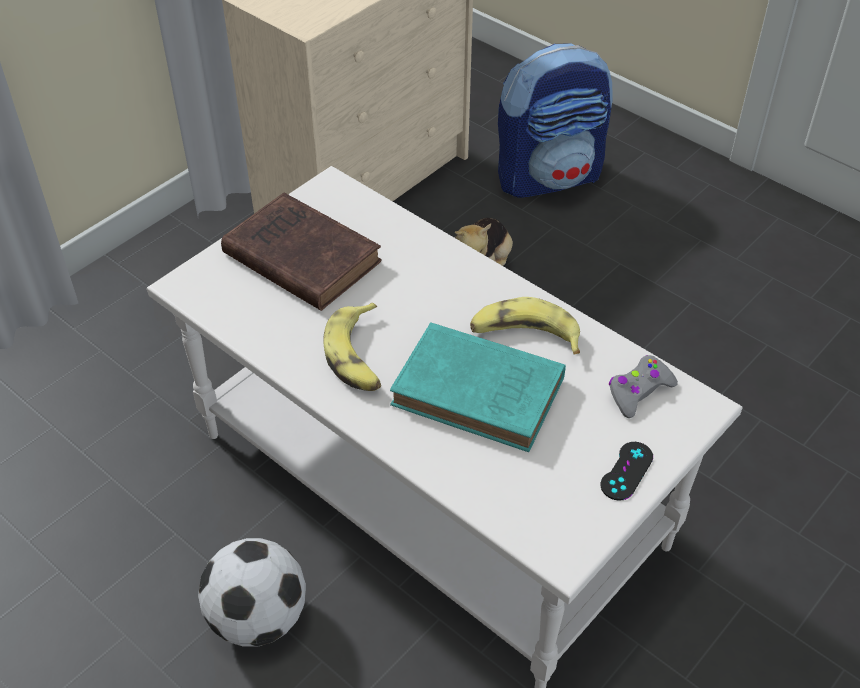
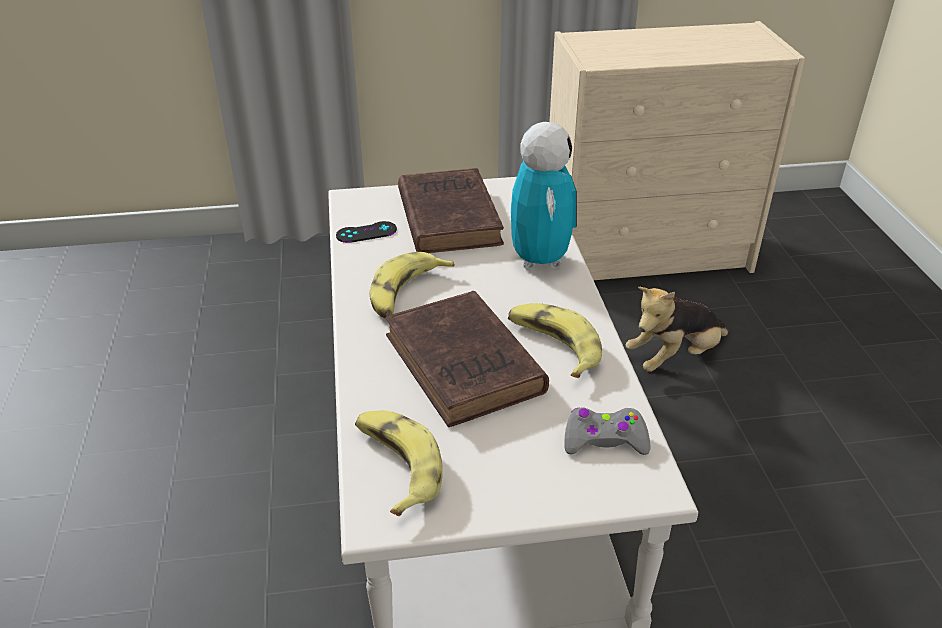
camera: 40 degrees right, 10 degrees down
football [198,538,306,647] -> none
turquoise book [390,323,566,452] -> brown book [385,291,549,427]
backpack [498,43,612,198] -> none
black game controller [600,442,653,501] -> black game controller moved to [336,221,397,243]
none -> banana [355,411,443,516]
none -> toy robot [511,122,577,270]

